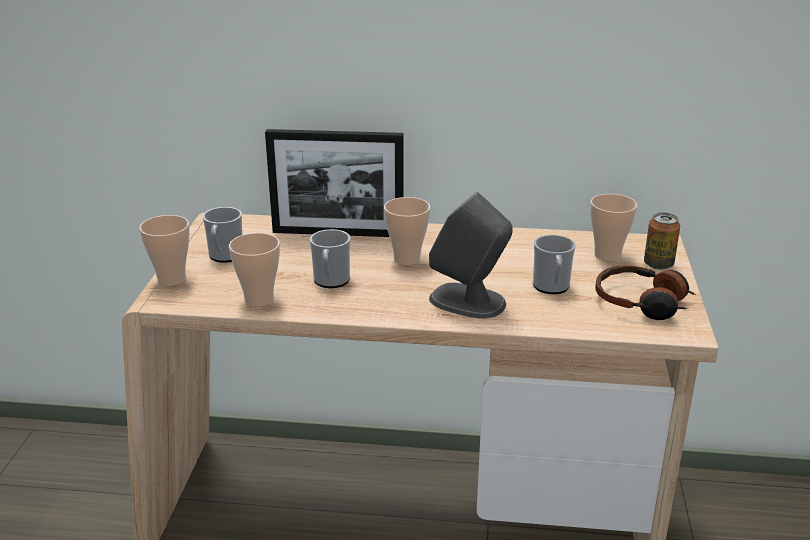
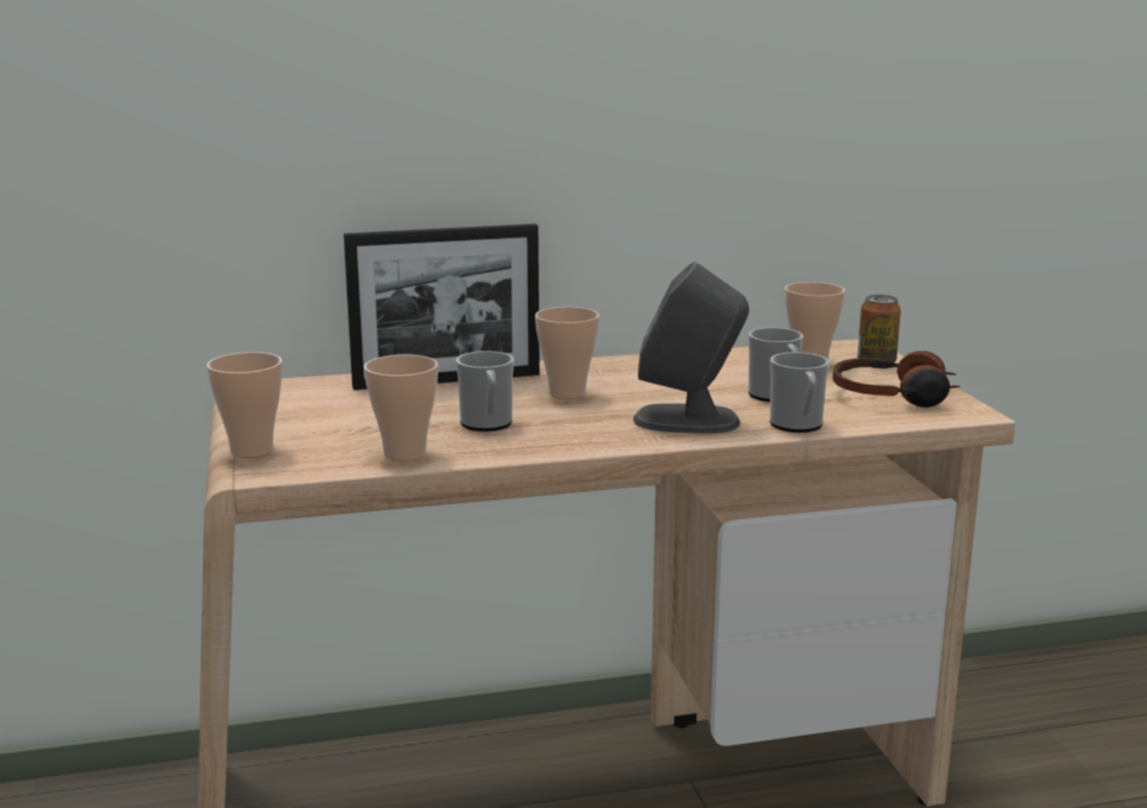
camera: 20 degrees left, 10 degrees down
mug [203,207,243,263] -> mug moved to [770,352,829,433]

